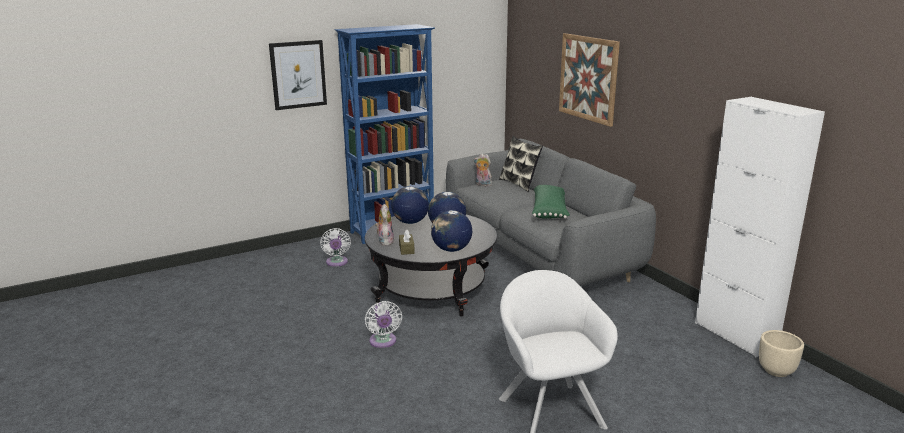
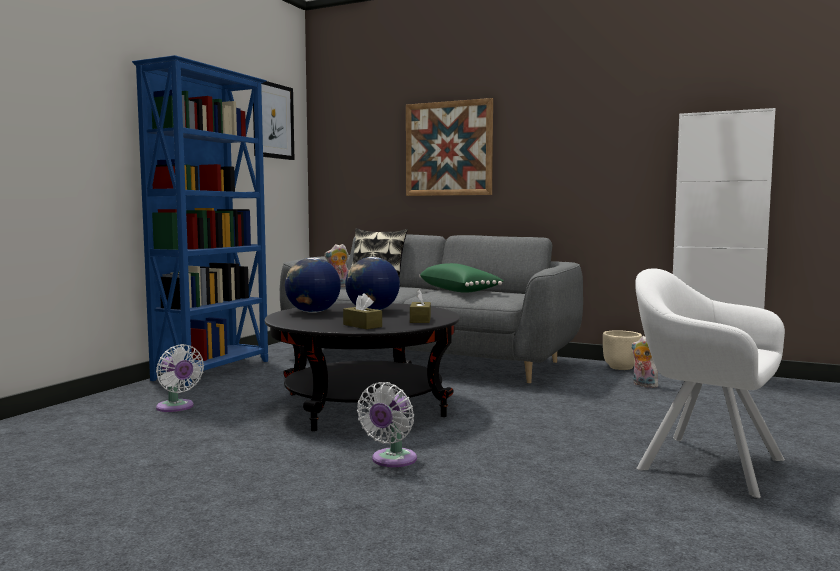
camera: 35 degrees left, 15 degrees down
picture [269,40,327,110] -> picture moved to [253,81,294,160]
white fan [365,301,402,348] -> white fan turned 75 degrees clockwise [357,382,417,467]
plush toy [375,204,394,246] -> plush toy moved to [631,336,658,388]
globe [431,210,472,252] -> brown tissue box [410,290,431,323]
beige planter [759,330,804,377] -> beige planter moved to [603,330,642,370]

